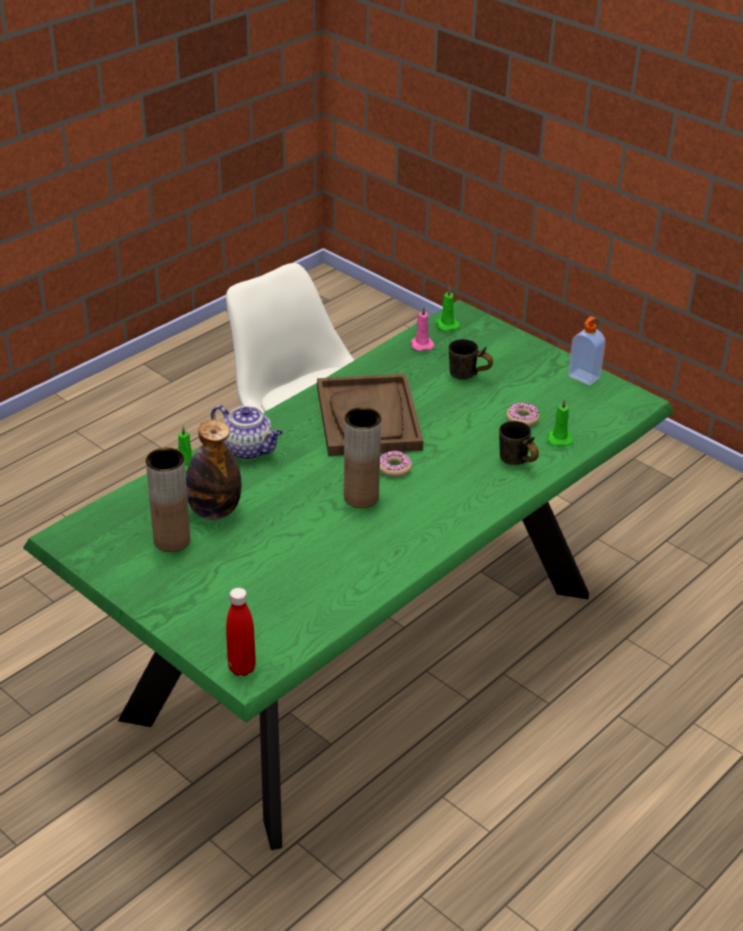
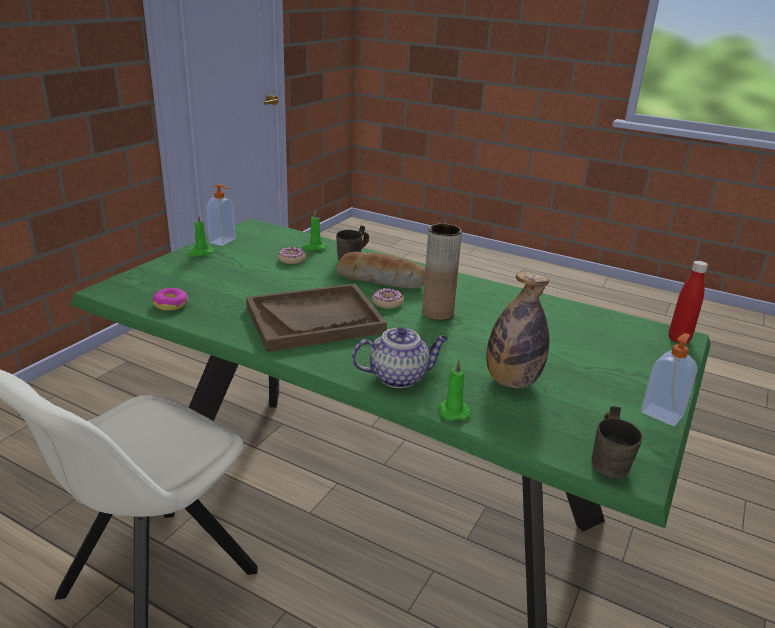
camera: 105 degrees left, 10 degrees down
brown vase [146,448,190,552] -> none
teapot [211,405,283,460] -> teapot turned 60 degrees clockwise [352,327,448,388]
pink candle [411,306,435,351] -> donut [153,288,188,311]
green candle [436,287,460,331] -> green candle moved to [188,214,214,256]
grey mug [449,339,493,380] -> grey mug moved to [591,406,643,479]
none -> bread [336,251,425,289]
none -> soap dispenser [641,333,697,426]

